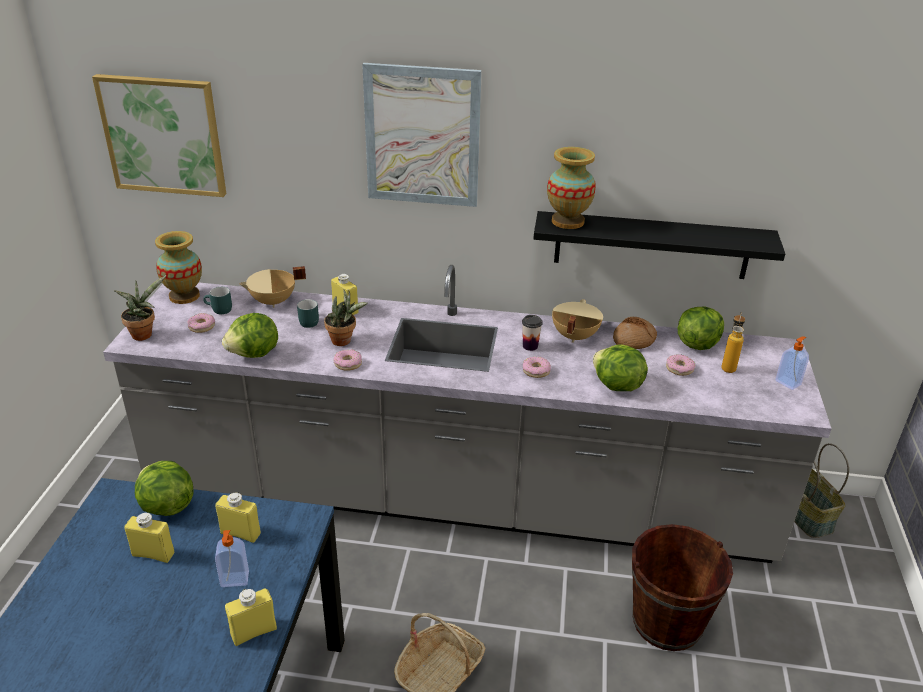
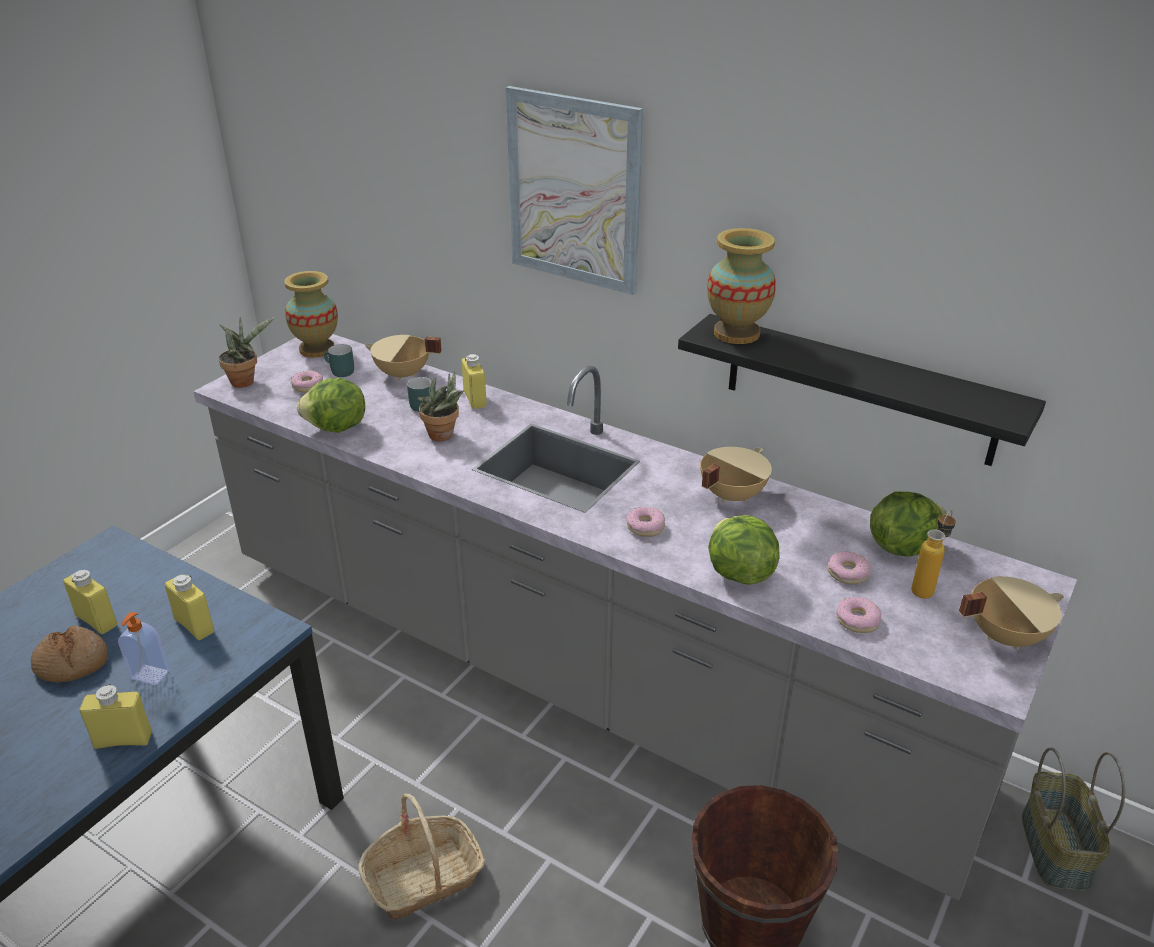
camera: 25 degrees right, 0 degrees up
picture [92,74,226,197] -> none
lettuce [135,461,193,516] -> none
donut [334,349,362,371] -> donut moved to [836,597,881,633]
cup [522,315,543,351] -> none
bread [613,317,657,349] -> bread moved to [31,626,108,683]
soap dispenser [775,336,809,390] -> beige cooking pot [959,576,1064,650]

